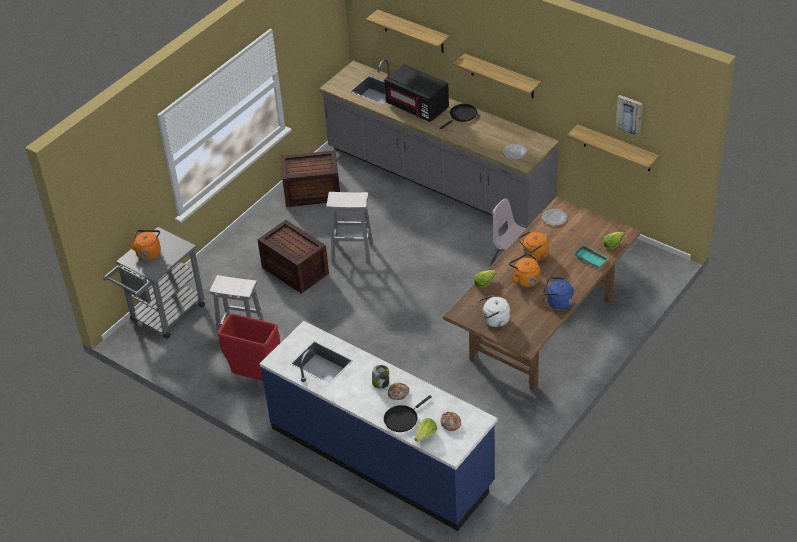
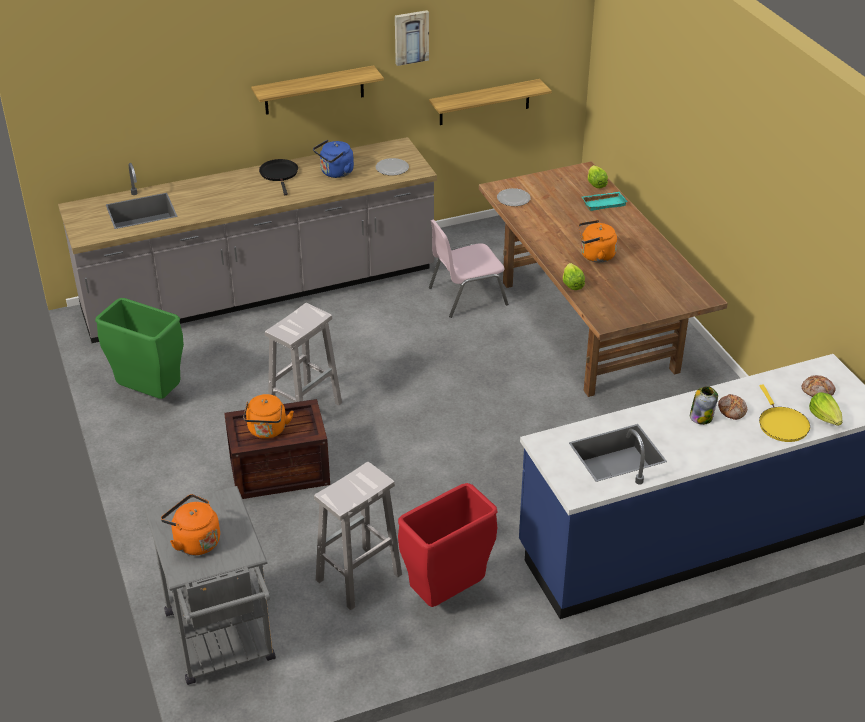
camera: 60 degrees left, 5 degrees down
crate [281,150,340,207] -> green trash can [95,298,184,399]
shelf [365,9,450,52] -> none
black microwave [384,64,449,122] -> none
black frying pan [384,395,432,432] -> yellow frying pan [759,385,810,442]
white kettle [479,295,510,327] -> none
orange kettle [518,231,549,261] -> orange kettle moved to [243,394,294,439]
blue kettle [543,277,574,310] -> blue kettle moved to [313,140,354,178]
picture [616,95,643,136] -> picture moved to [395,10,429,66]

